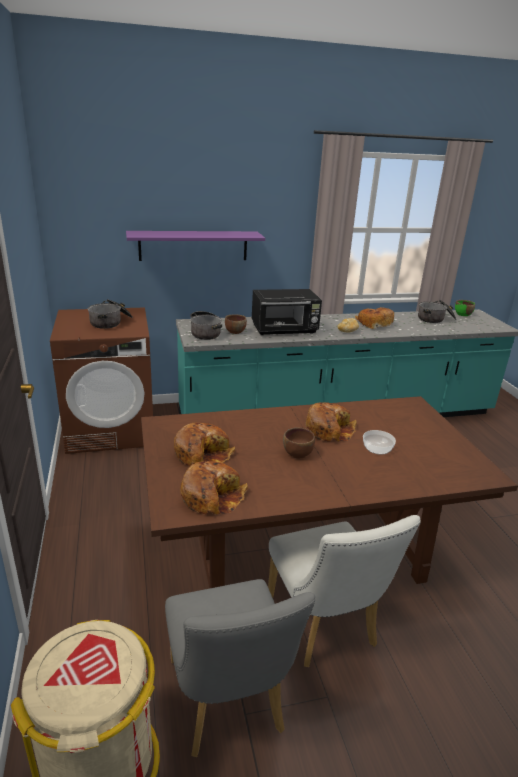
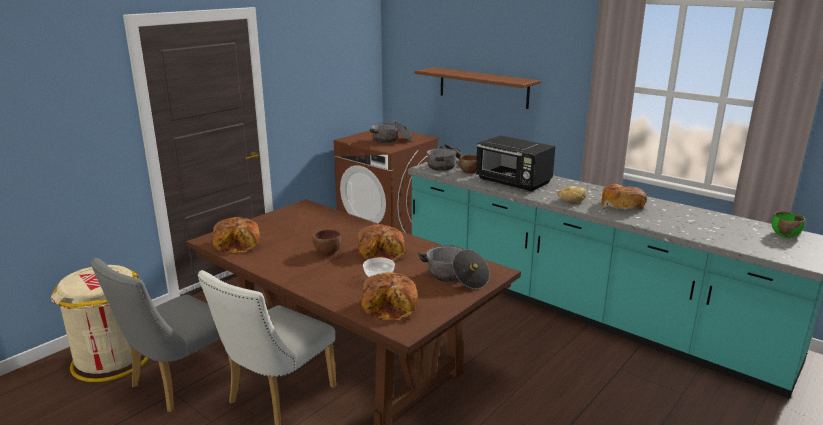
camera: 55 degrees right, 5 degrees down
purple shelf [126,231,265,261] -> brown shelf [415,67,540,109]
bread [174,422,235,466] -> bread moved to [361,272,418,320]
cooking pot [418,300,456,323] -> cooking pot moved to [418,245,490,289]

